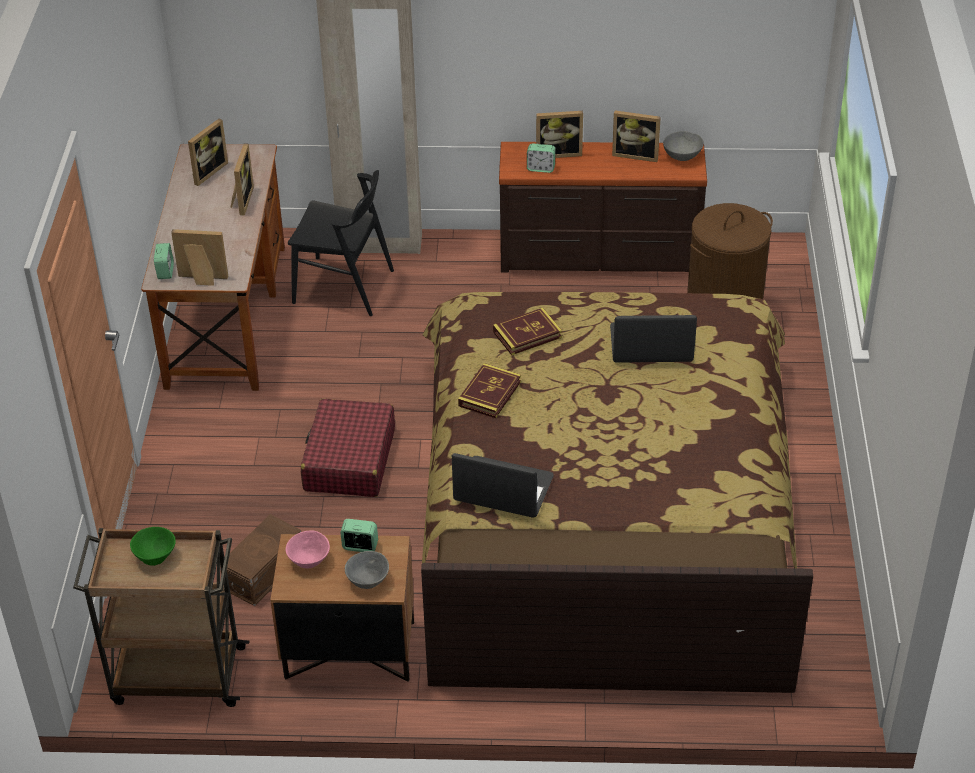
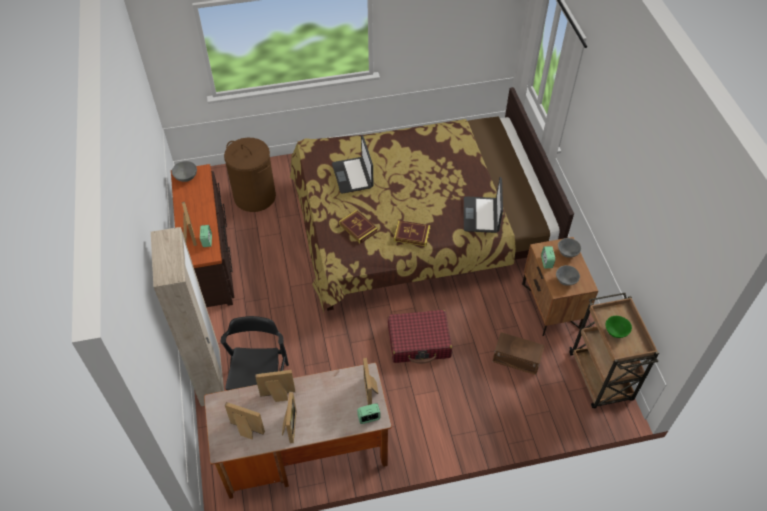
camera: 105 degrees left, 10 degrees up
pink bowl [286,530,330,569] -> grey bowl [556,265,580,286]
picture frame [612,111,661,162] -> picture frame moved to [282,391,297,443]

